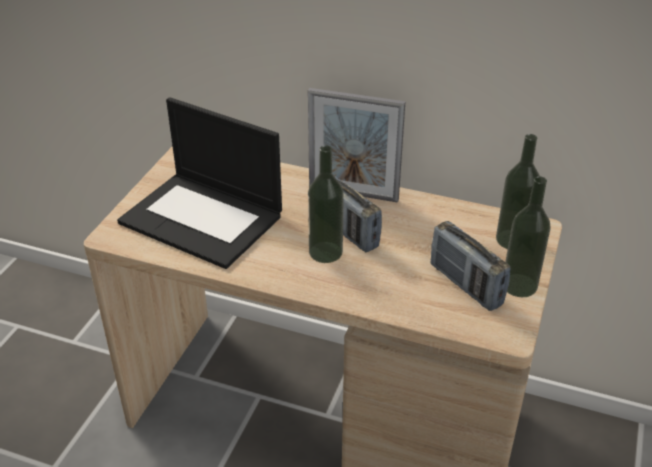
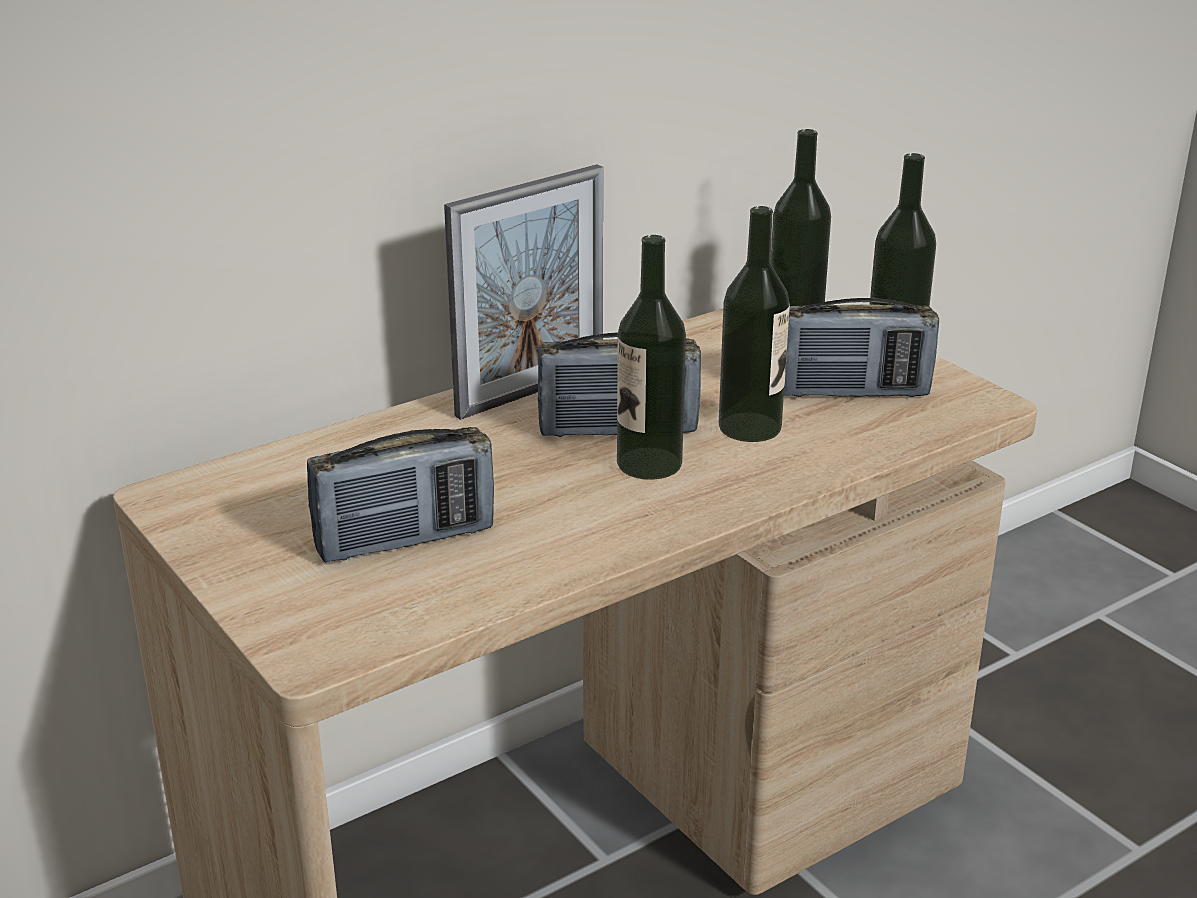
camera: 55 degrees left, 10 degrees down
laptop [117,97,282,269] -> radio [307,427,494,563]
none -> bottle [719,206,790,442]

